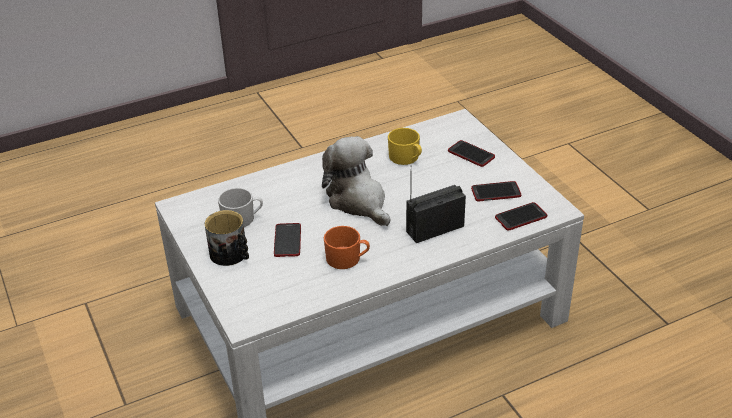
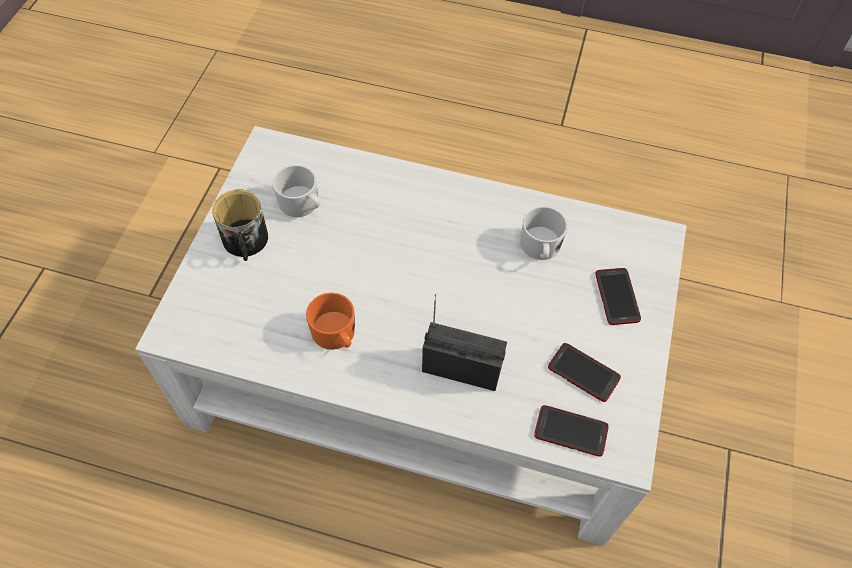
camera: 40 degrees right, 20 degrees up
phone [274,223,301,257] -> none
plush toy [322,136,390,226] -> none
yellow mug [388,128,422,165] -> white mug [520,206,568,260]

